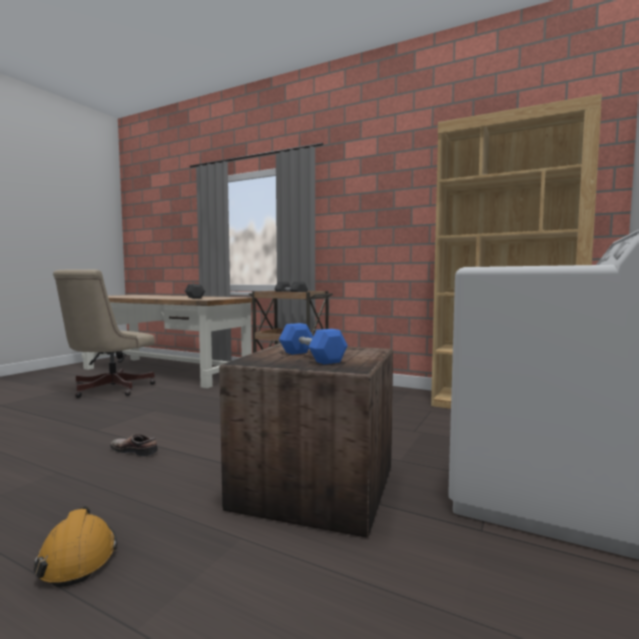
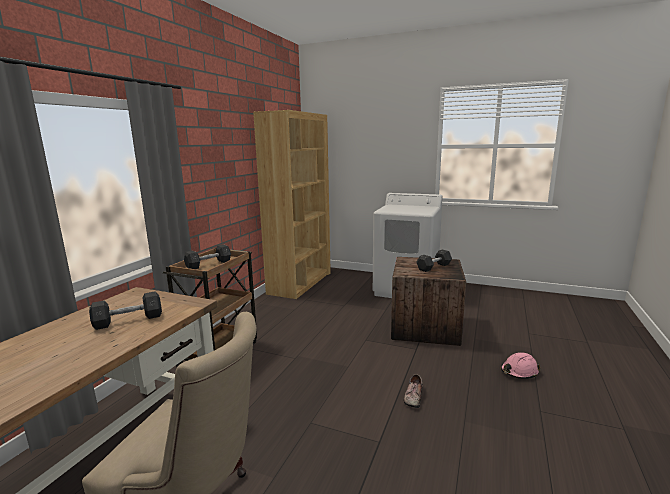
camera: 95 degrees left, 10 degrees up
orange hard hat [34,506,117,587] -> pink hard hat [501,352,540,379]
blue dumbbell [279,323,348,365] -> grey dumbbell [417,250,452,272]

